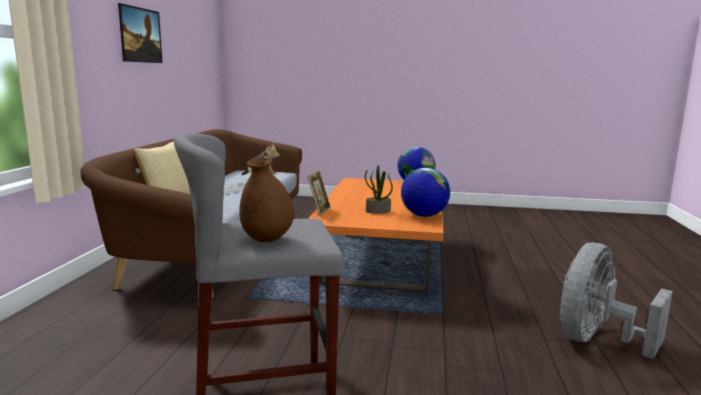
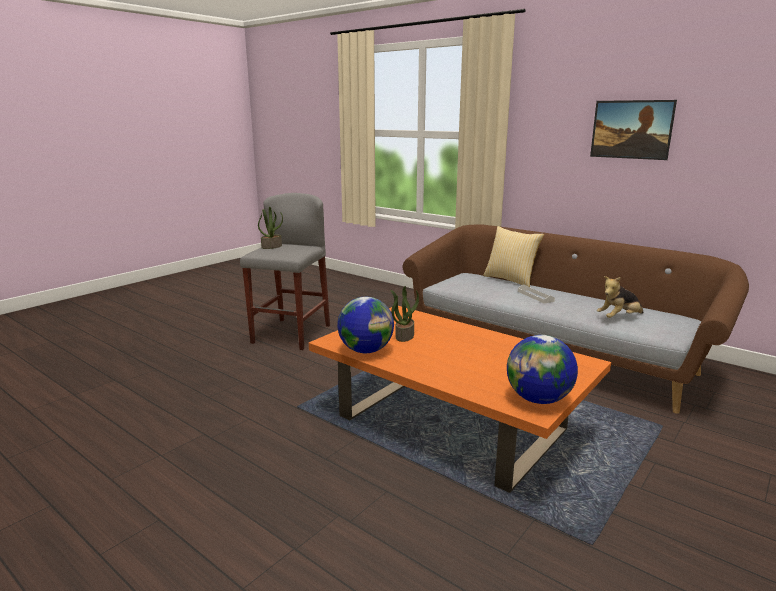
camera: 120 degrees right, 5 degrees up
brown vase [239,157,295,242] -> potted plant [258,207,283,249]
picture frame [307,170,331,216] -> none
grey fan [560,243,673,359] -> none

